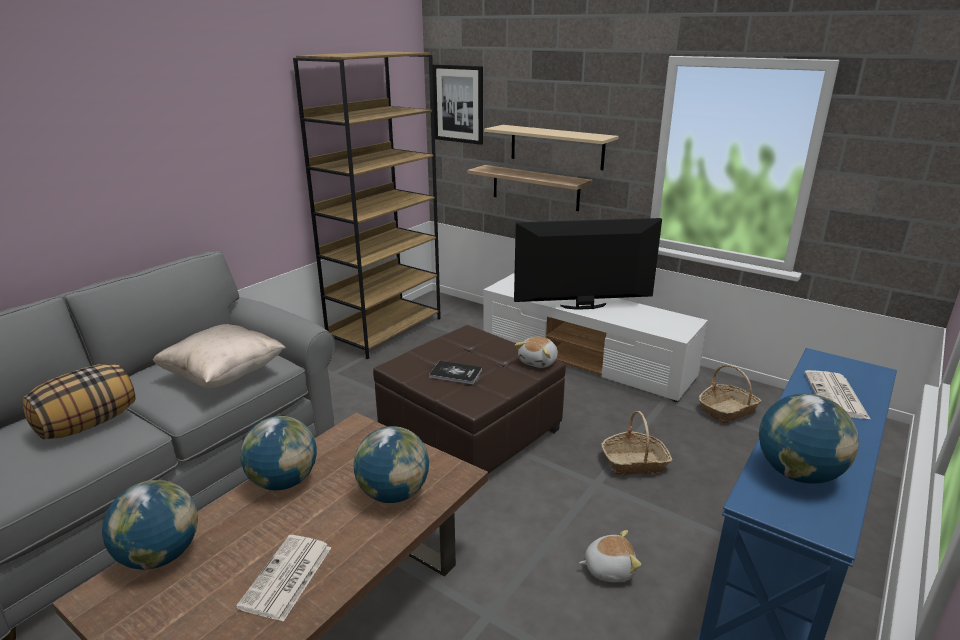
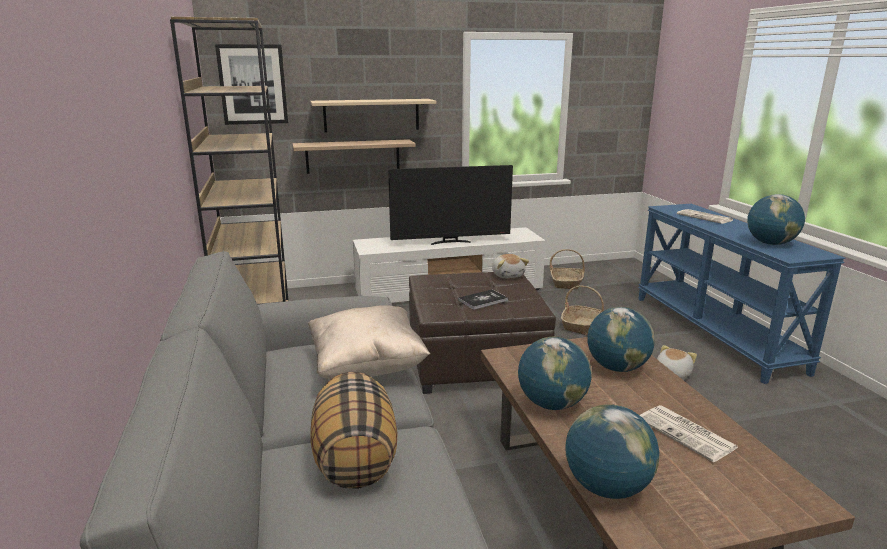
camera: 50 degrees left, 5 degrees down
television [514,218,662,310] -> television turned 135 degrees counterclockwise [388,165,513,245]

